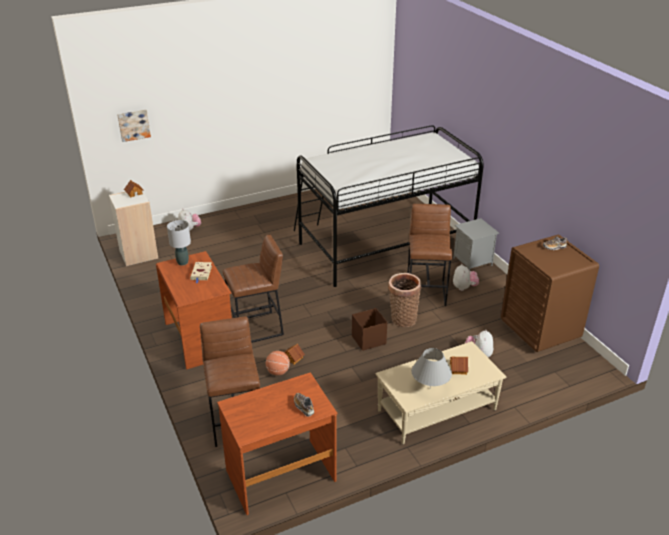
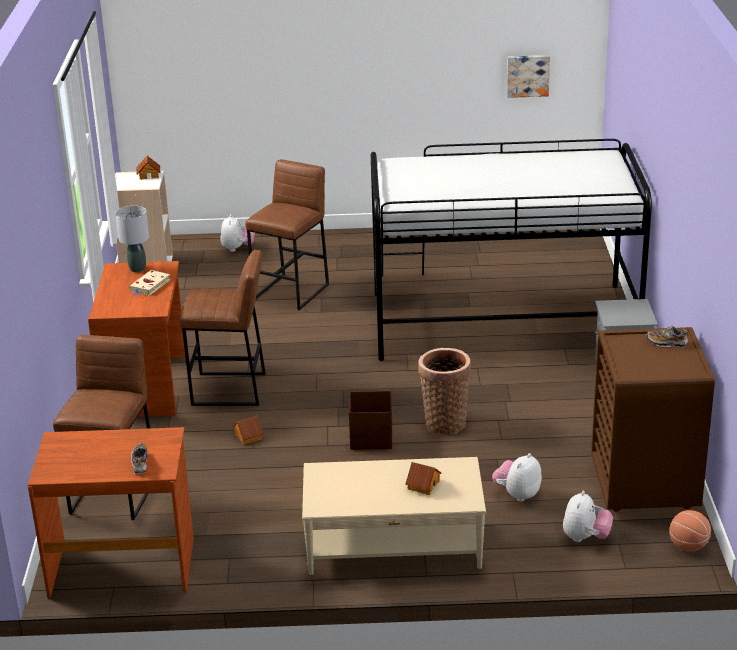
camera: 25 degrees right, 5 degrees down
picture [117,110,151,142] -> picture moved to [507,55,550,98]
basketball [266,351,290,375] -> basketball moved to [669,510,711,552]
brown stool [407,204,452,306] -> brown stool moved to [245,159,329,310]
grey table lamp [411,348,452,388] -> none
plush toy [453,264,479,291] -> plush toy moved to [563,491,613,542]

